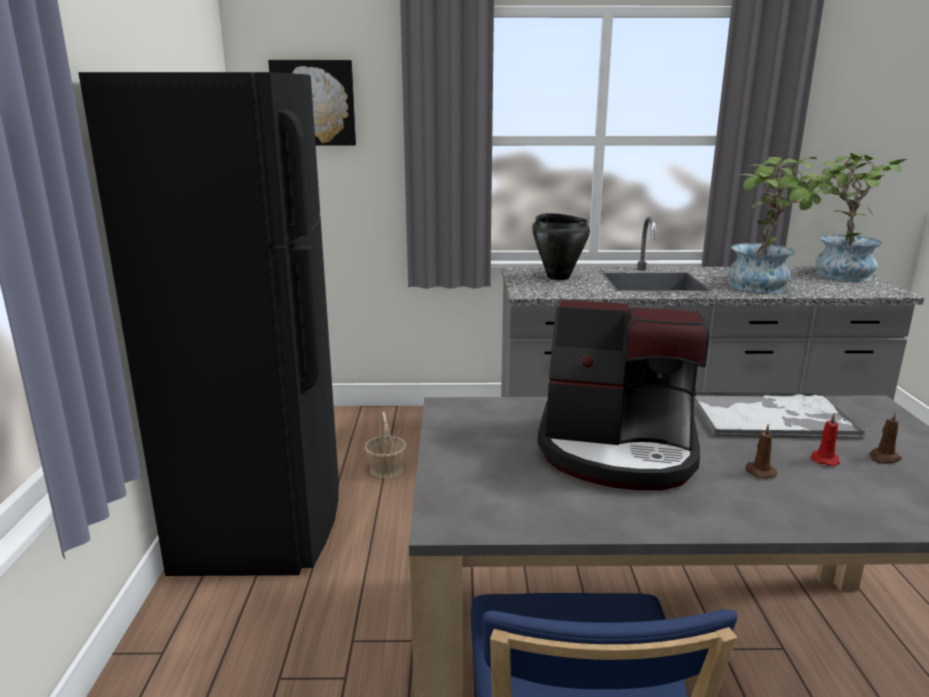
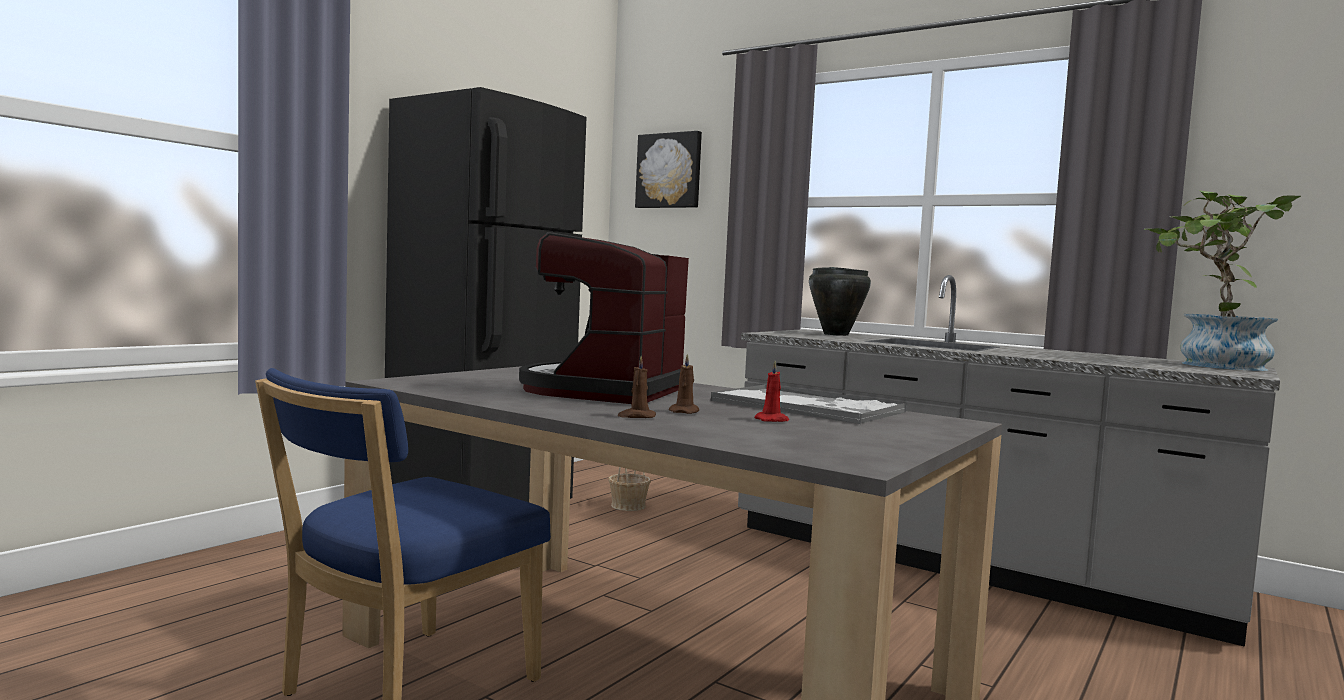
camera: 35 degrees right, 15 degrees down
coffee machine [538,300,709,490] -> coffee machine turned 60 degrees clockwise [519,232,689,404]
potted plant [728,157,833,293] -> none
brown candle [869,411,902,464] -> brown candle moved to [618,356,656,418]

